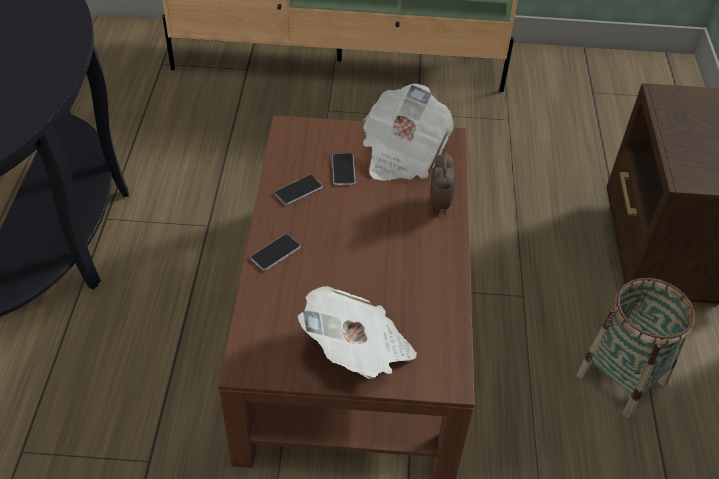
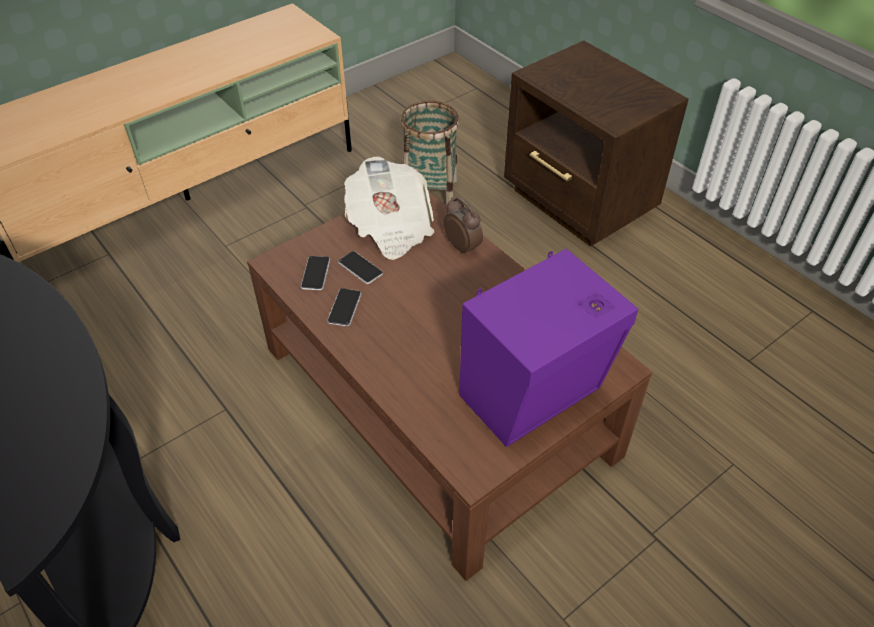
camera: 40 degrees left, 0 degrees up
phone [250,234,301,271] -> phone moved to [301,256,330,290]
newspaper [297,286,417,379] -> purple speaker [459,249,638,447]
basket [577,278,695,418] -> basket moved to [401,101,459,205]

